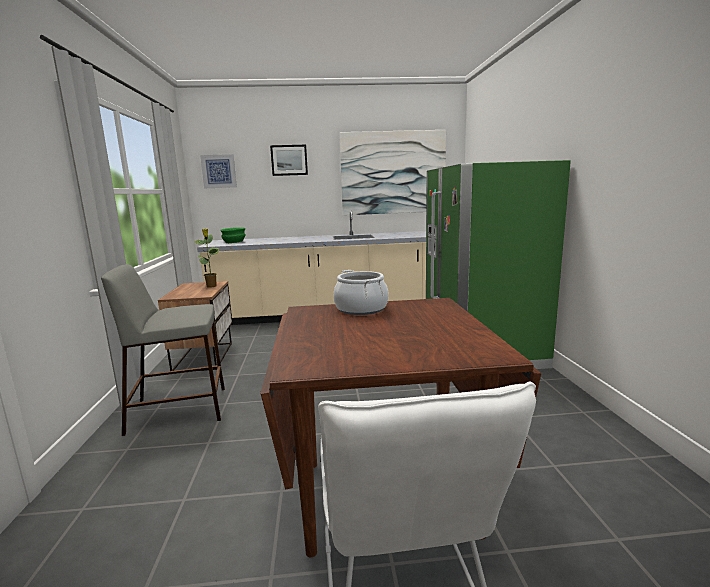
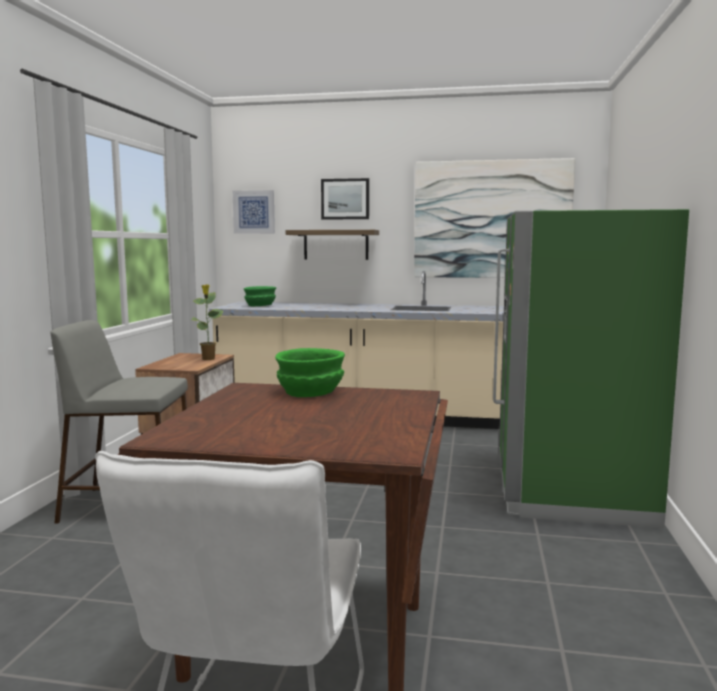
camera: 15 degrees right, 5 degrees down
cooking pot [334,270,389,315] -> green bowl [275,348,345,397]
none -> shelf [286,230,379,260]

